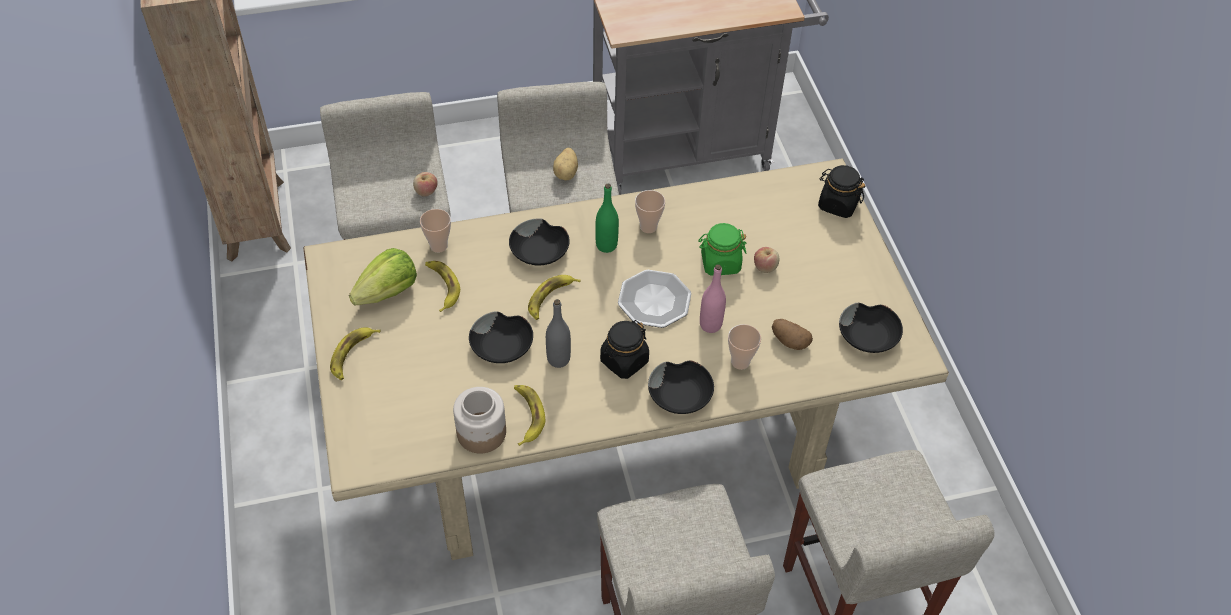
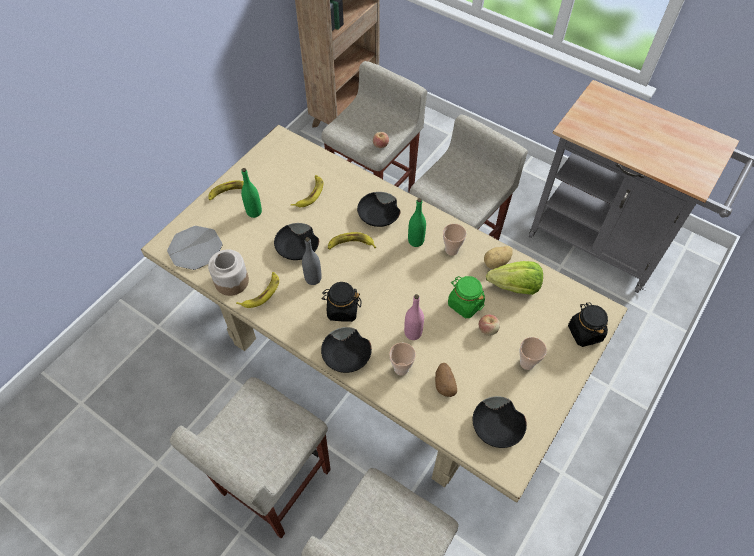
camera: 50 degrees right, 5 degrees up
lettuce [349,248,417,305] -> lettuce moved to [486,261,543,295]
cup [420,209,451,253] -> cup moved to [520,337,547,370]
potato [553,148,578,180] -> potato moved to [484,246,513,269]
plate [618,270,691,328] -> plate moved to [167,226,222,270]
none -> green bottle [241,168,262,218]

